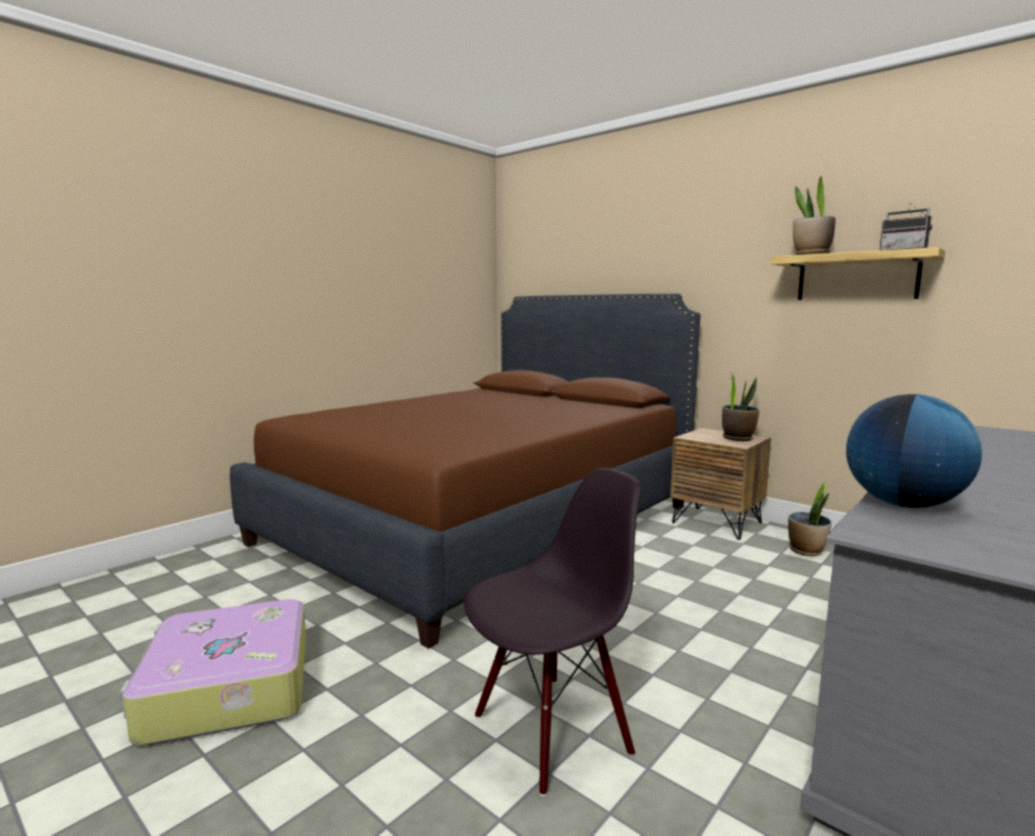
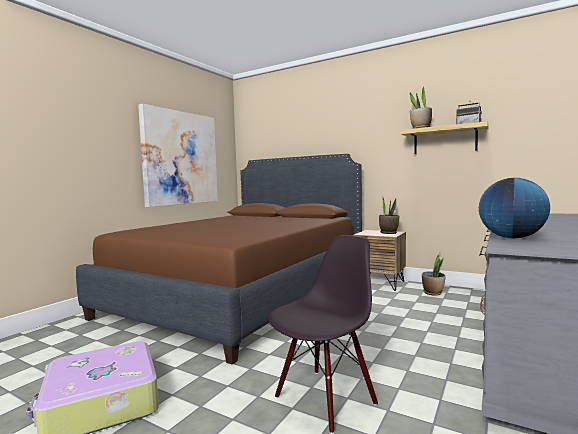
camera: 10 degrees left, 5 degrees down
none -> picture [138,104,218,207]

